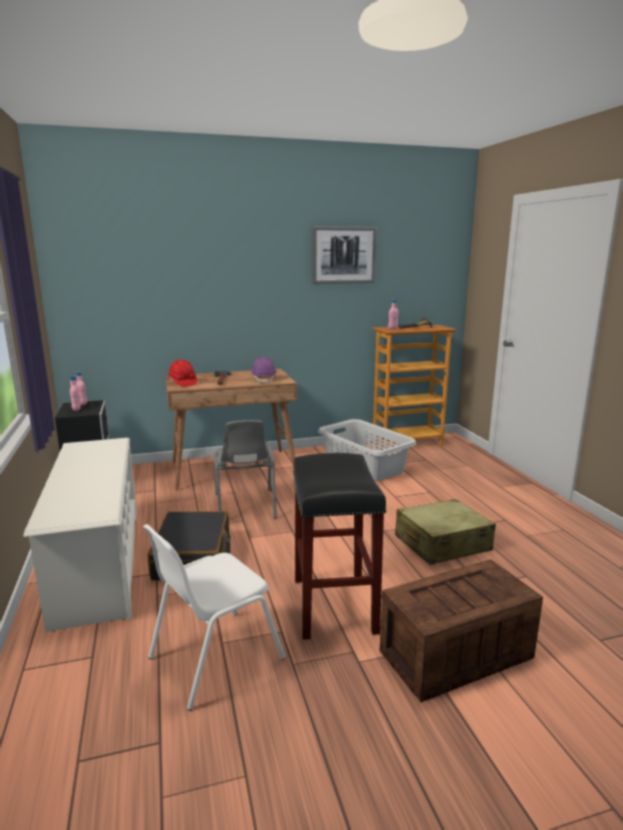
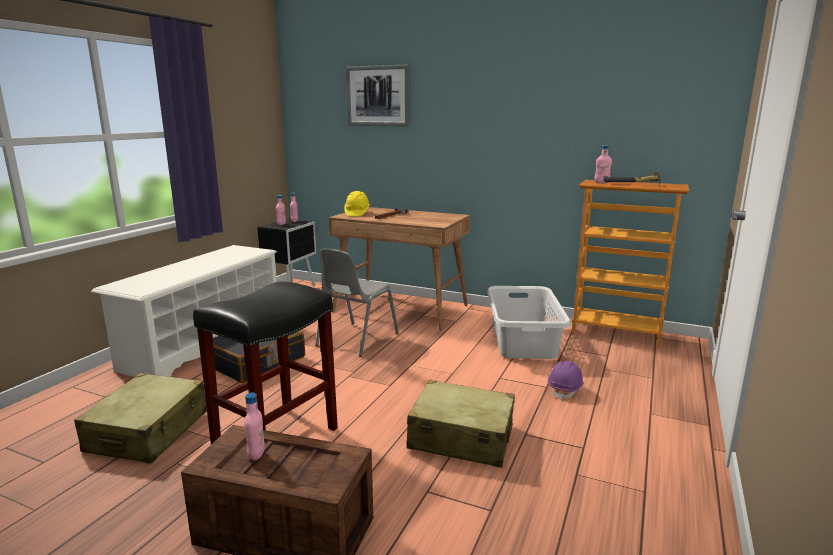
camera: 40 degrees right, 0 degrees up
white chair [143,524,285,711] -> beige suitcase [74,373,207,464]
red hard hat [168,360,197,387] -> yellow hard hat [344,191,370,216]
purple hard hat [251,357,277,383] -> purple hard hat moved to [548,361,584,400]
picture [312,226,377,284] -> picture moved to [346,64,410,126]
none -> pink bottle [244,393,265,461]

